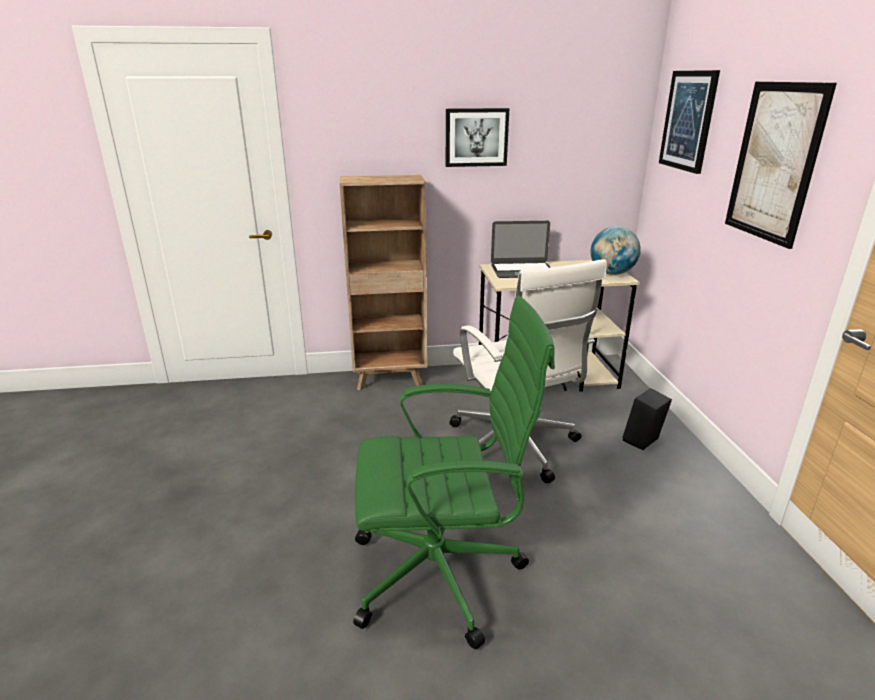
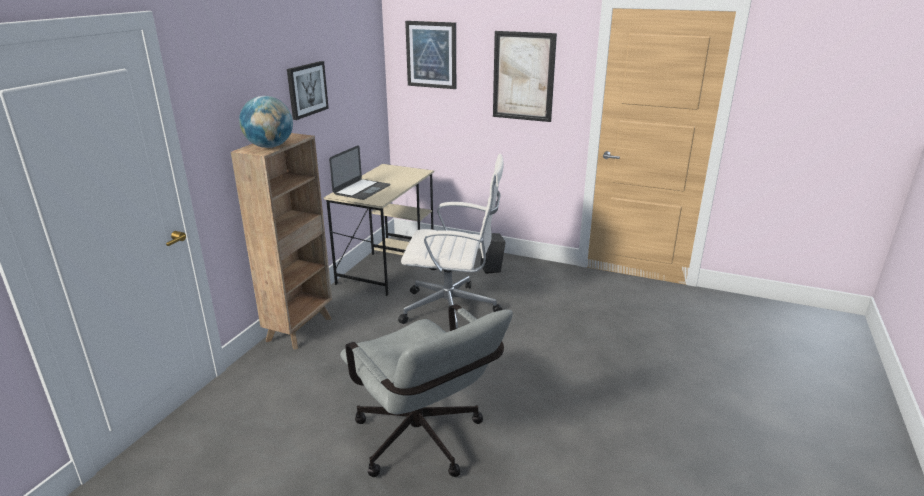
camera: 60 degrees left, 0 degrees up
green office chair [353,296,555,650] -> none
globe [591,226,641,275] -> globe moved to [239,96,293,148]
none -> grey office chair [340,304,513,477]

